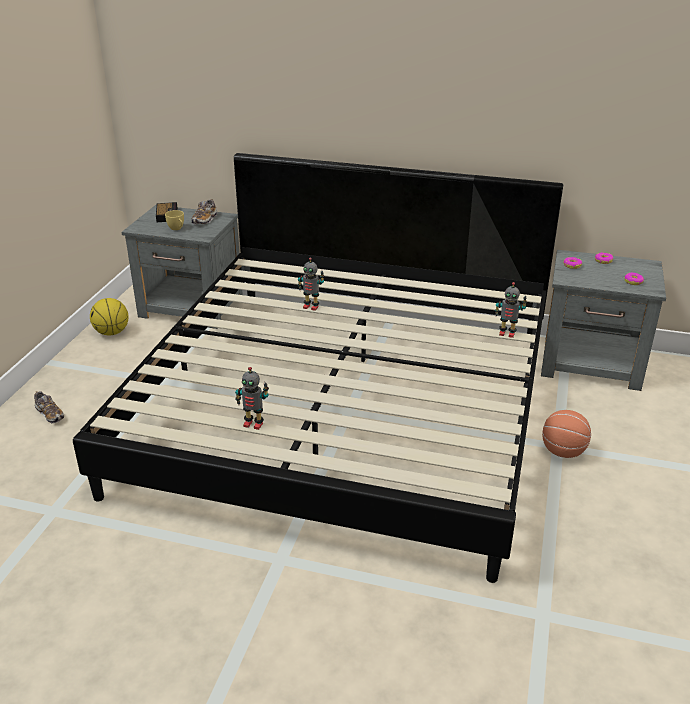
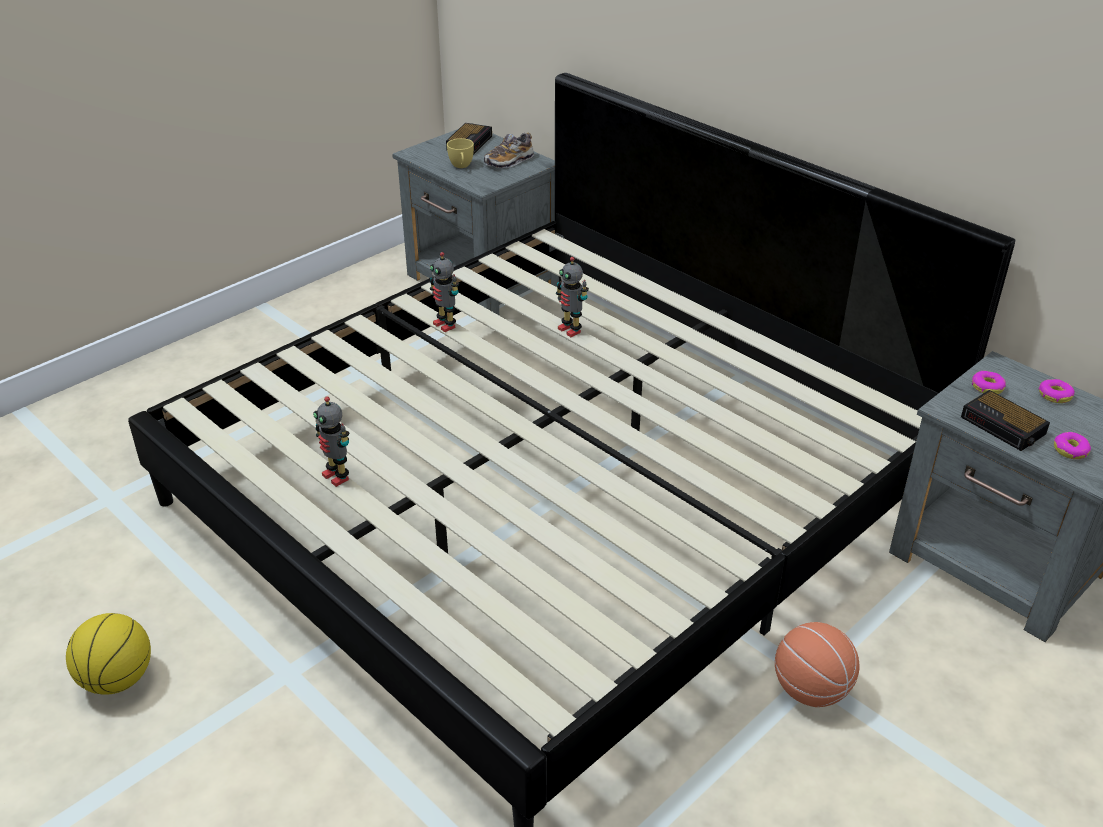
camera: 30 degrees right, 5 degrees up
shoe [34,391,64,424] -> none
basketball [90,298,129,335] -> basketball moved to [66,613,151,695]
toy robot [495,282,527,338] -> toy robot moved to [430,252,459,332]
none -> alarm clock [961,390,1050,451]

